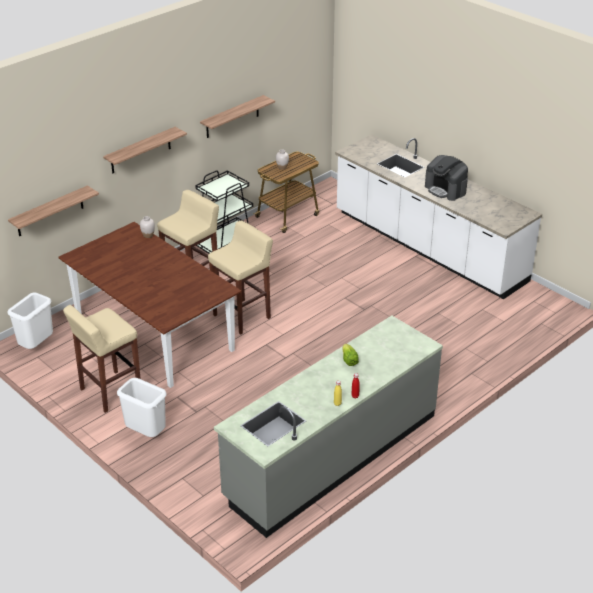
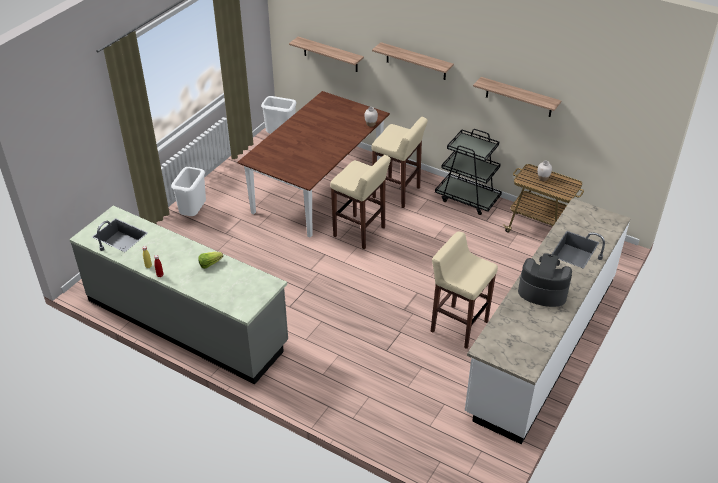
camera: 75 degrees right, 5 degrees up
beige stool [63,305,141,413] -> beige stool moved to [431,231,498,349]
coffee machine [425,155,468,201] -> coffee machine turned 75 degrees clockwise [518,253,572,307]

